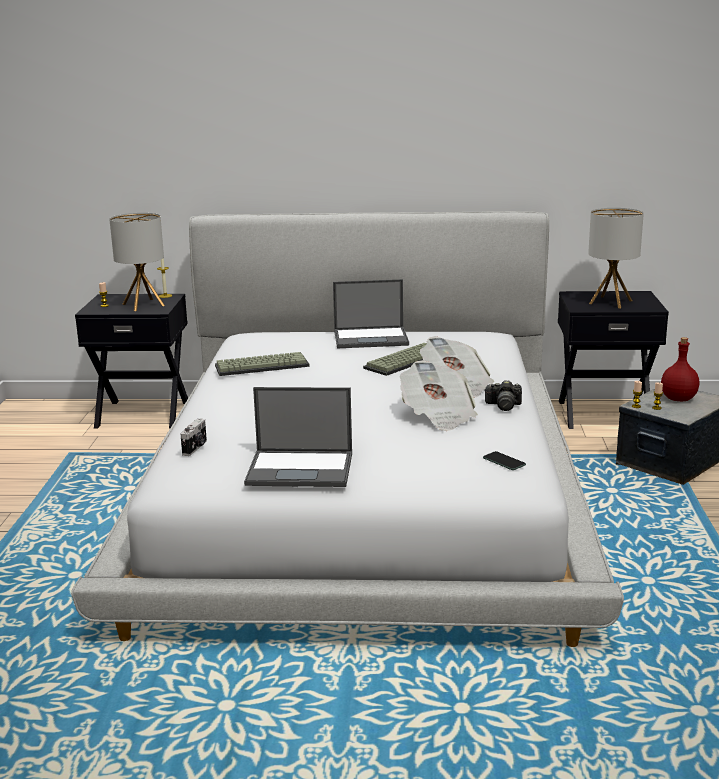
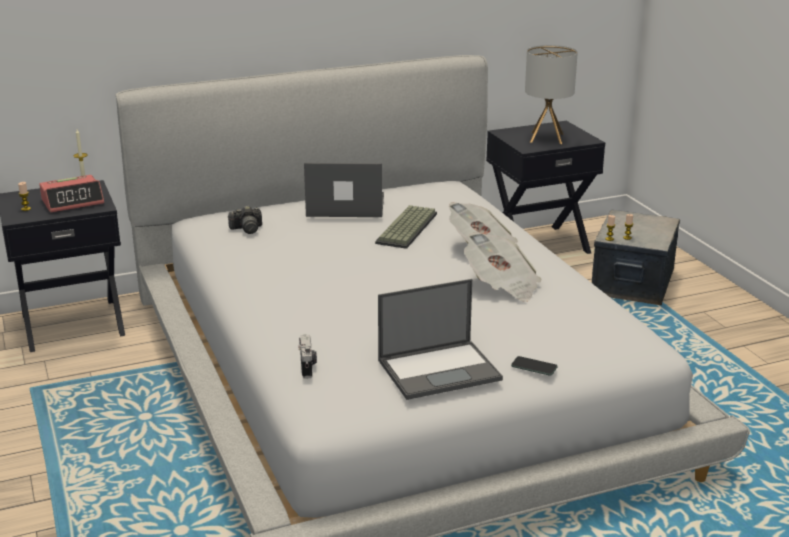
camera: 25 degrees left, 5 degrees up
table lamp [109,213,165,311] -> alarm clock [39,175,104,213]
keyboard [215,352,310,376] -> none
laptop [333,279,409,348] -> laptop turned 150 degrees counterclockwise [304,163,384,217]
phone [483,451,526,470] -> phone moved to [511,356,558,376]
camera [484,380,522,411] -> camera moved to [227,205,262,234]
red bottle [661,337,699,401] -> none

